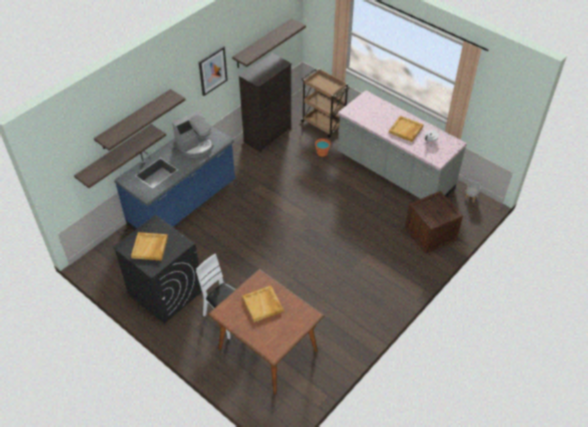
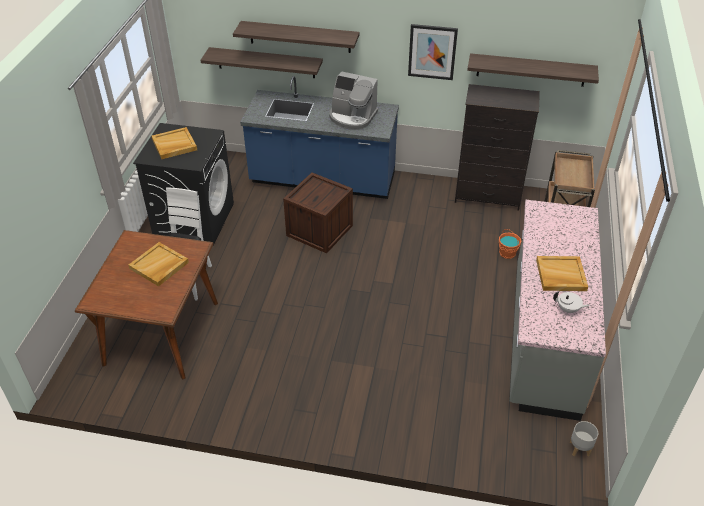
camera: 60 degrees right, 5 degrees down
crate [405,191,463,254] -> crate moved to [283,172,353,253]

